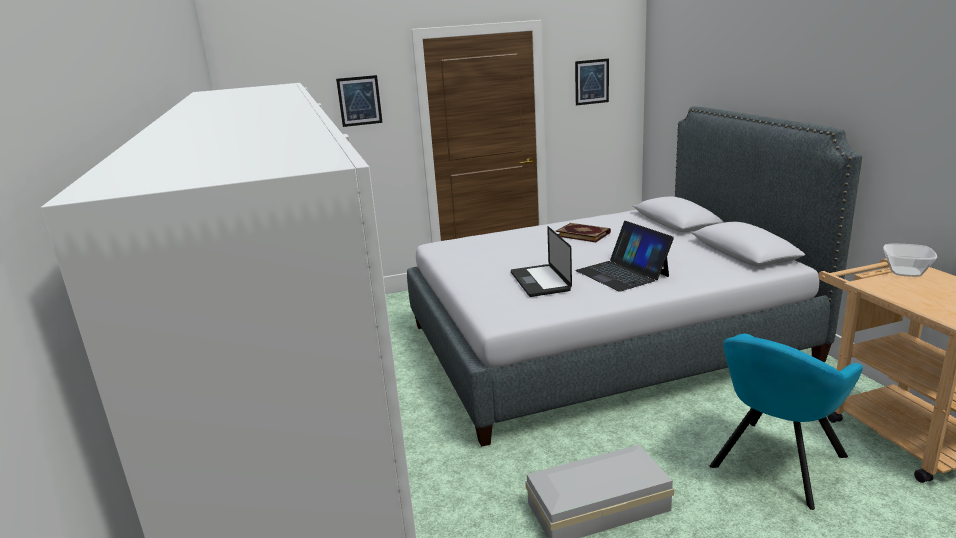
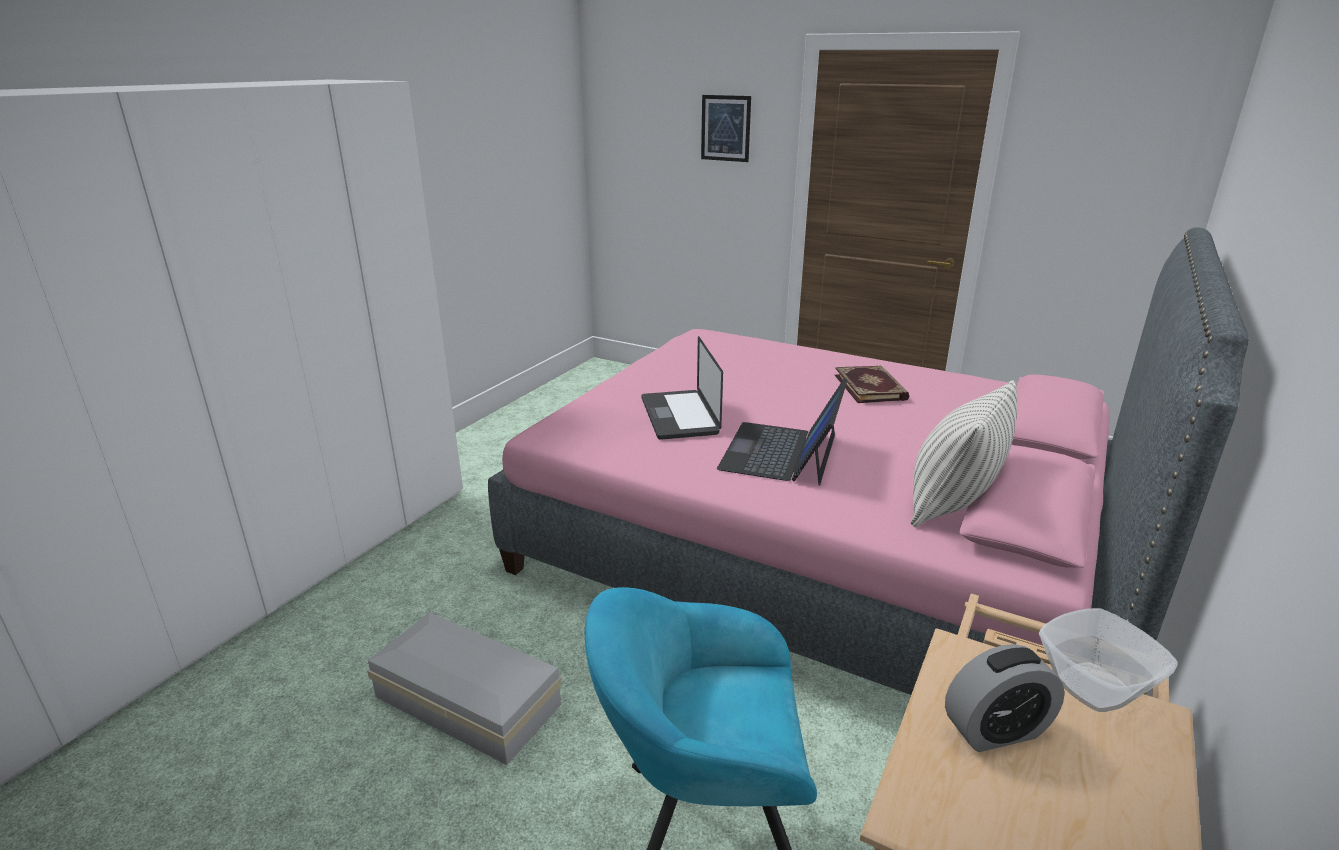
camera: 45 degrees right, 5 degrees up
grey bed [407,106,862,447] -> pink bed [488,227,1249,695]
laptop [511,226,572,297] -> laptop turned 45 degrees counterclockwise [642,336,723,440]
picture [575,58,609,106] -> none
none -> pillow [910,380,1017,527]
none -> alarm clock [945,644,1065,752]

